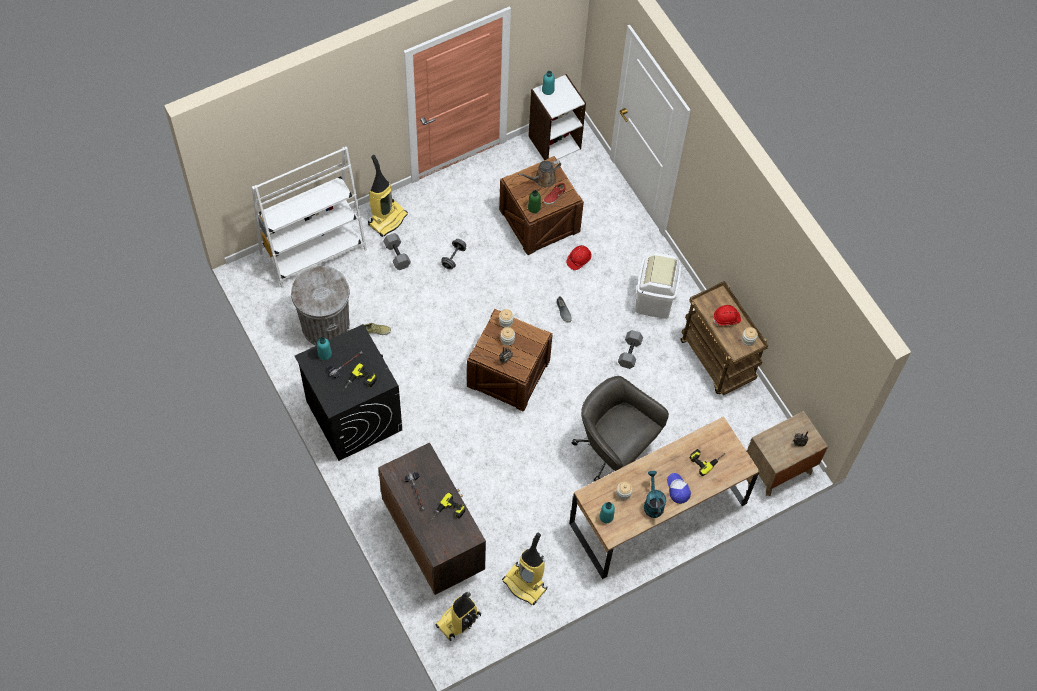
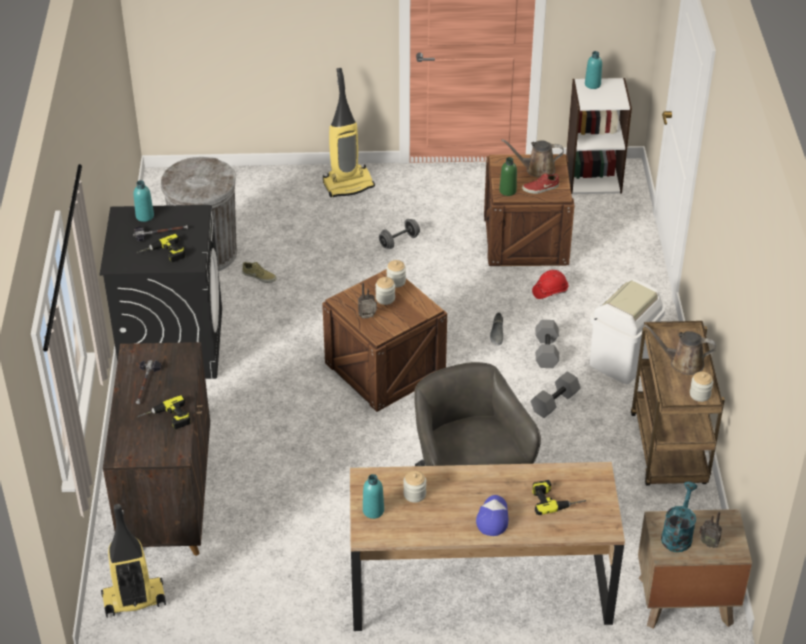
camera: 30 degrees right, 20 degrees down
white bookcase [252,147,367,288] -> none
grey dumbbell [383,233,411,270] -> grey dumbbell moved to [536,320,559,368]
vacuum cleaner [502,532,548,605] -> none
turquoise watering can [644,471,666,518] -> turquoise watering can moved to [661,482,698,552]
red hard hat [713,305,741,326] -> brown watering can [644,325,716,375]

